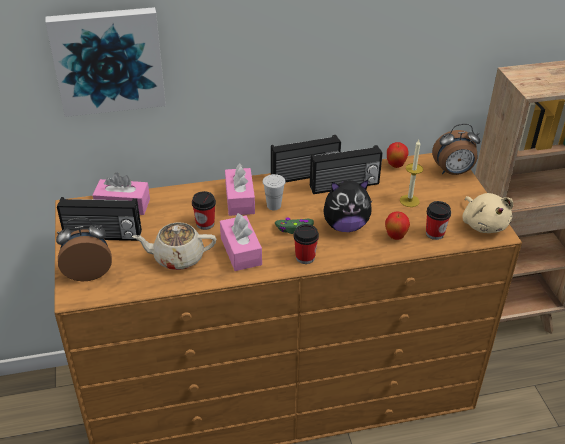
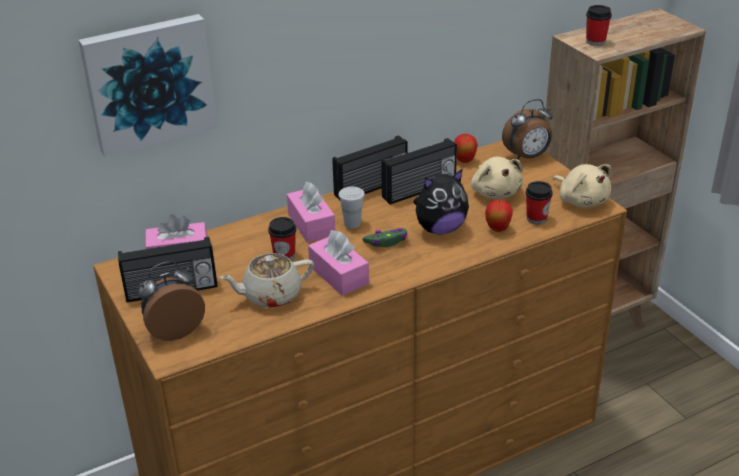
camera: 15 degrees left, 5 degrees down
cup [294,224,319,264] -> cup moved to [586,5,612,46]
candle [400,140,423,207] -> beige plush toy [471,157,523,199]

